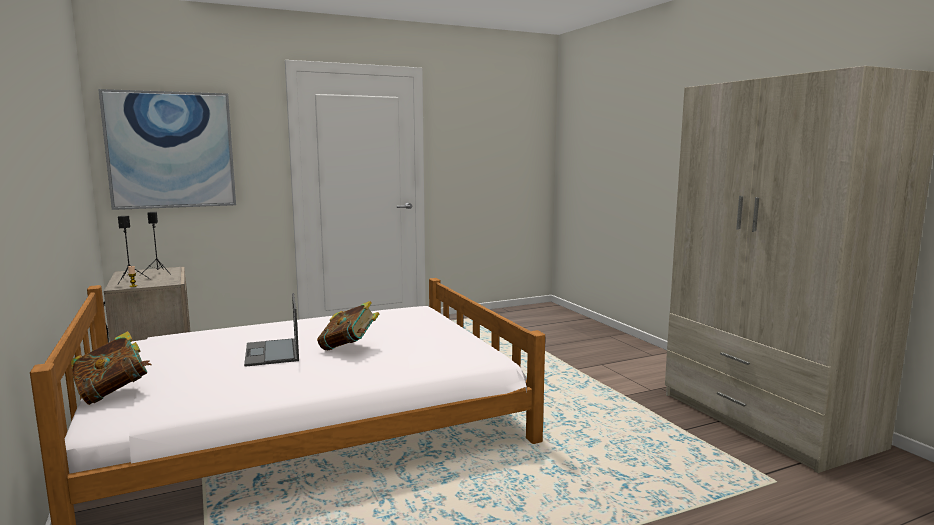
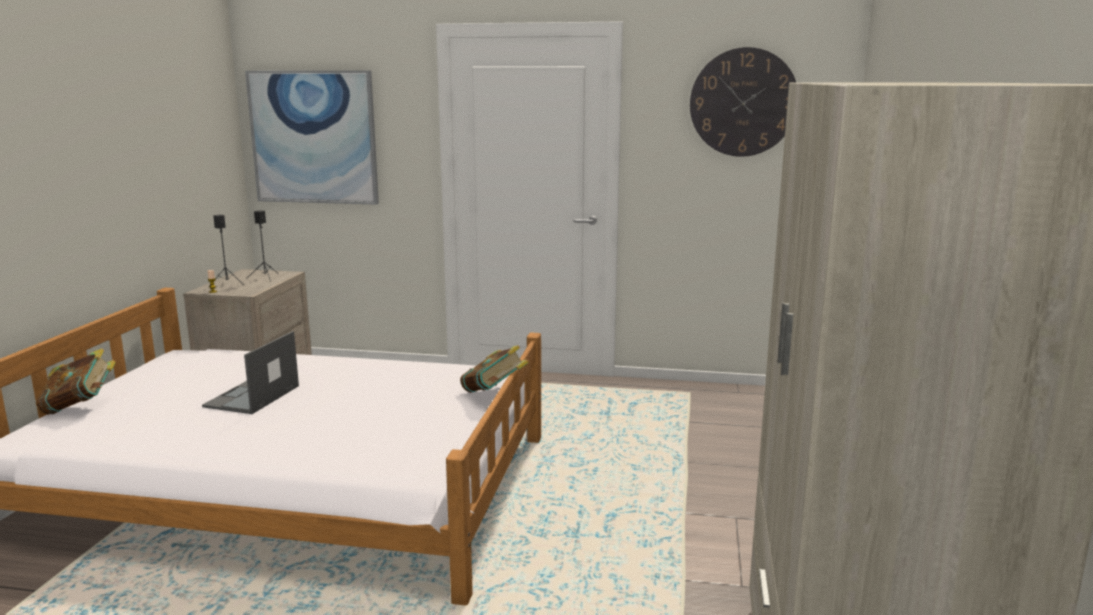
camera: 35 degrees right, 5 degrees up
book [317,301,379,350] -> book moved to [460,345,529,393]
none -> wall clock [690,47,796,157]

